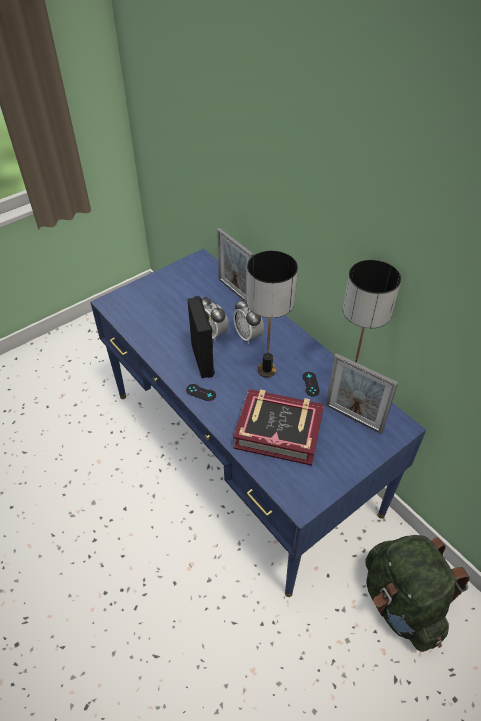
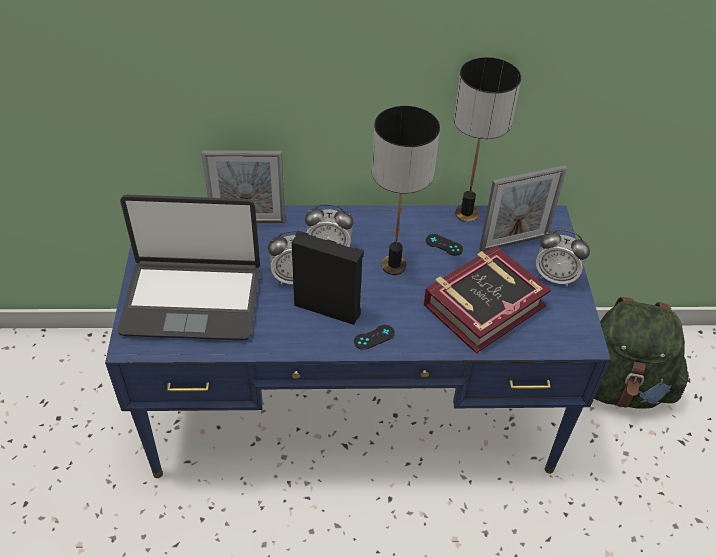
camera: 55 degrees left, 0 degrees up
none -> laptop [117,195,260,340]
none -> alarm clock [536,229,590,286]

